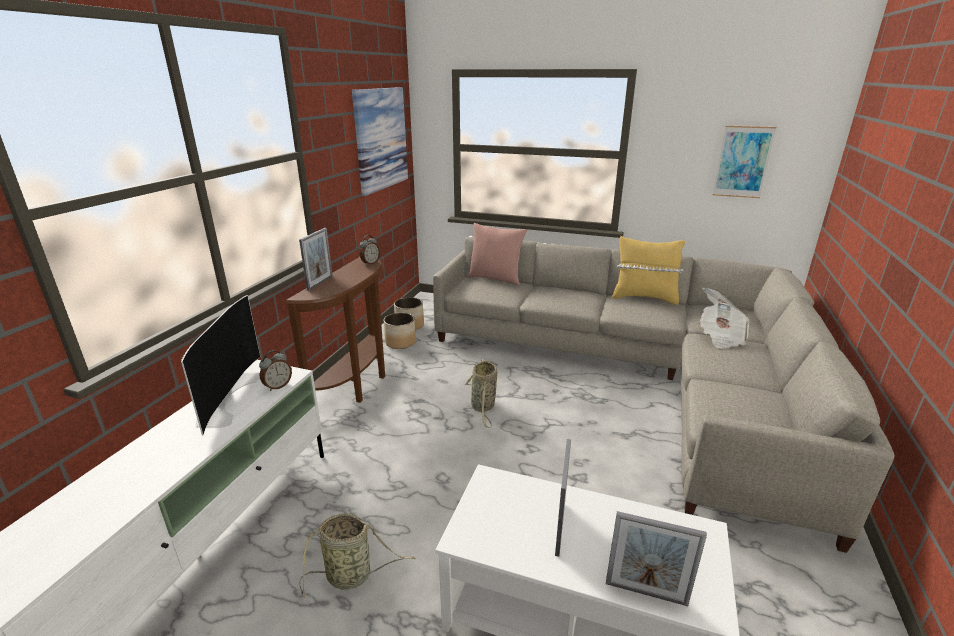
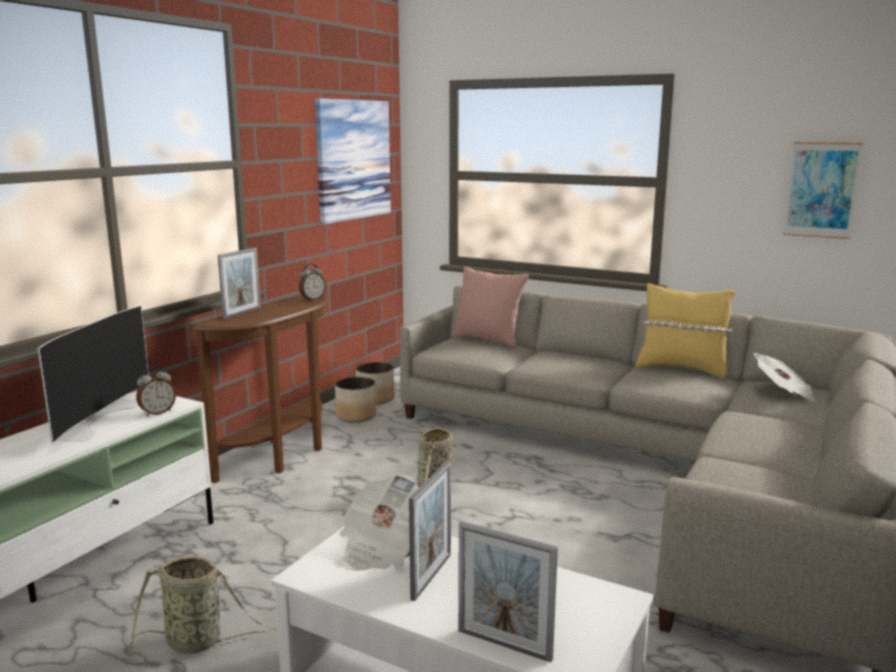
camera: 10 degrees right, 10 degrees down
newspaper [699,302,749,349] -> newspaper moved to [340,474,419,571]

